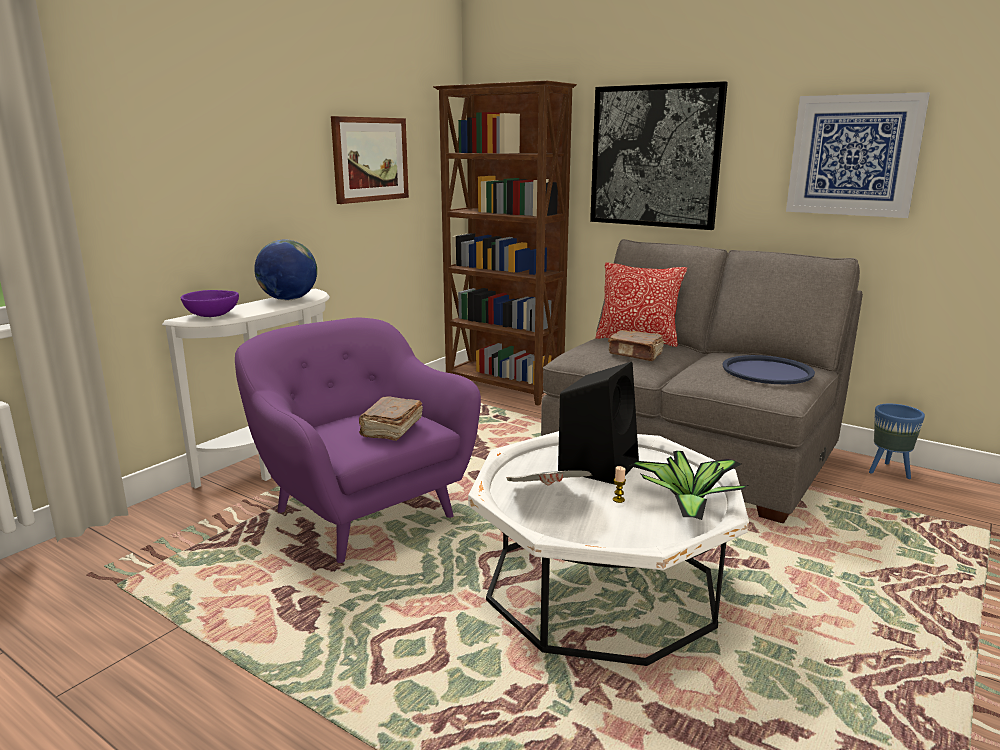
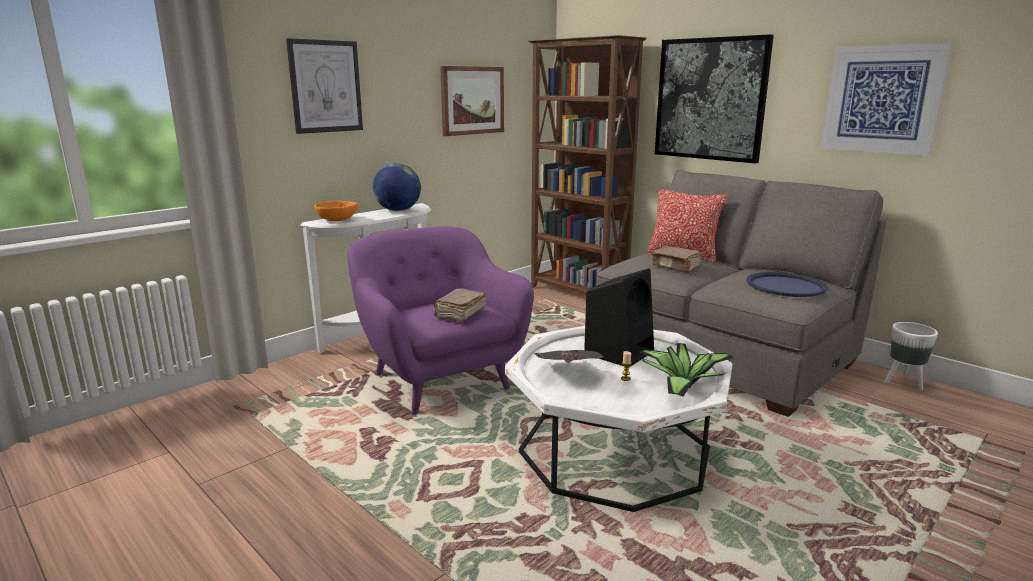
camera: 10 degrees right, 0 degrees up
purple bowl [180,290,239,317] -> orange bowl [314,201,358,221]
blue planter [869,404,925,479] -> white planter [884,322,938,391]
none -> picture [286,38,363,134]

